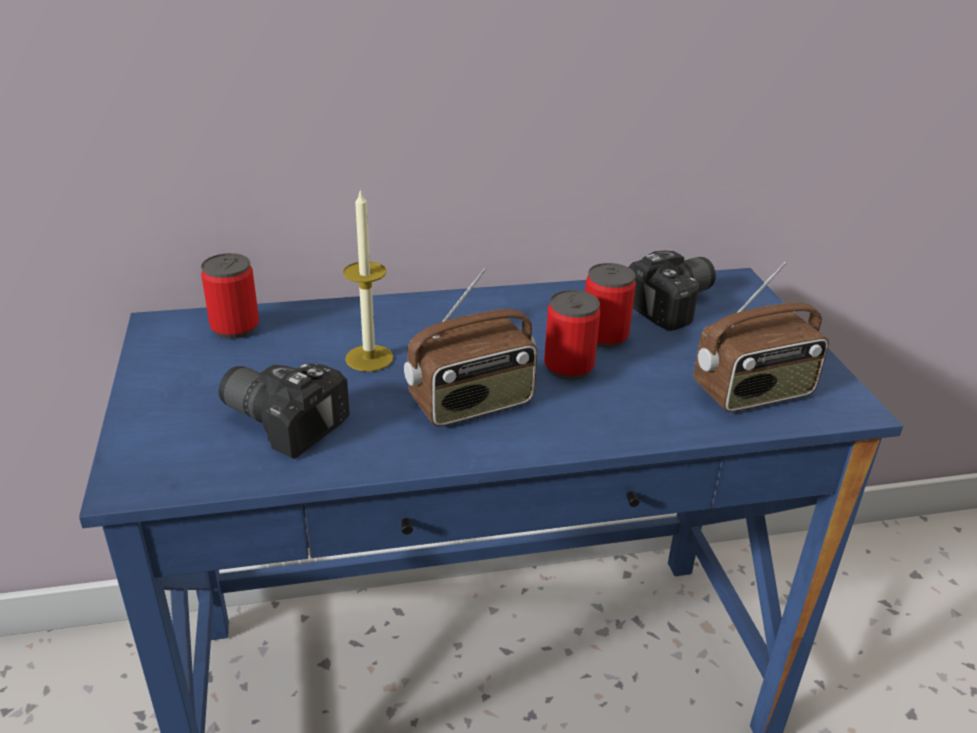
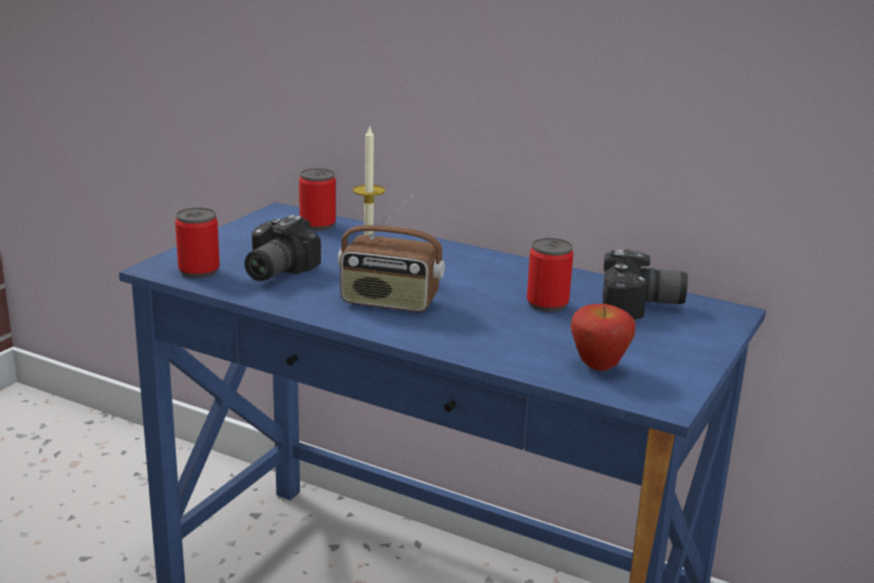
camera: 40 degrees right, 10 degrees down
camera [219,364,350,459] -> camera turned 135 degrees counterclockwise [244,215,321,281]
can [544,290,600,380] -> can moved to [175,208,220,278]
radio [694,262,829,412] -> apple [571,304,636,371]

